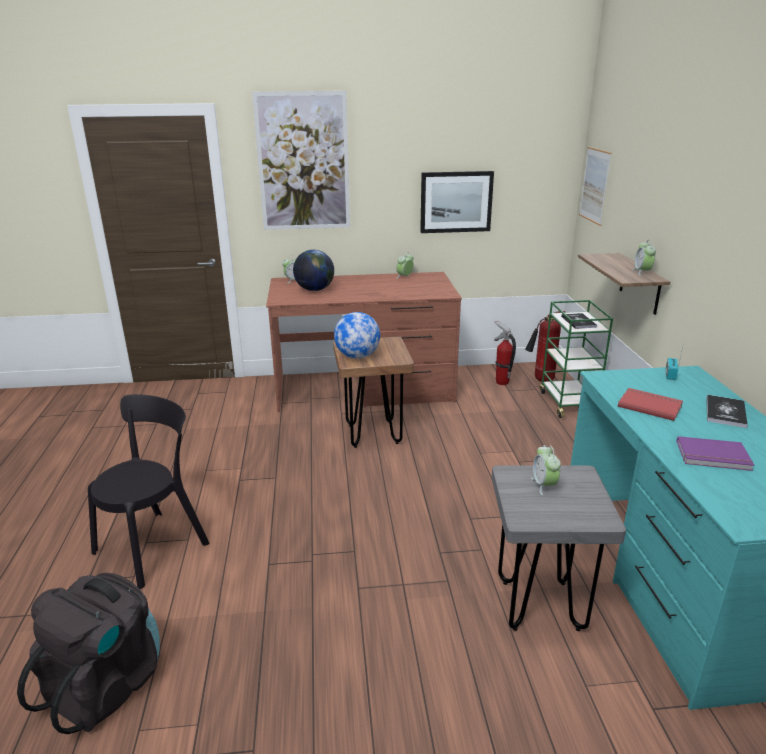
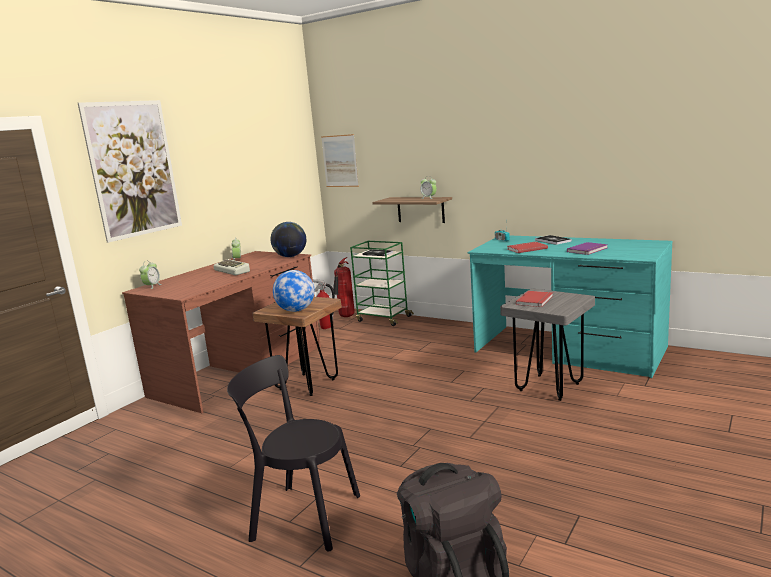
camera: 50 degrees left, 10 degrees down
black chair [88,394,209,589] -> black chair turned 60 degrees counterclockwise [227,355,360,551]
globe [293,250,334,291] -> globe moved to [270,222,306,257]
picture [420,171,494,233] -> none
alarm clock [531,445,561,495] -> red book [516,291,553,307]
none -> keyboard [214,259,250,275]

